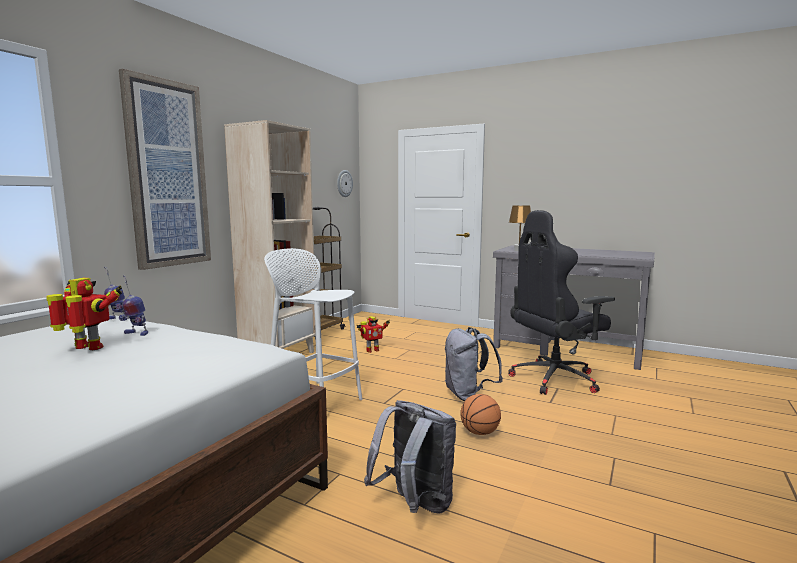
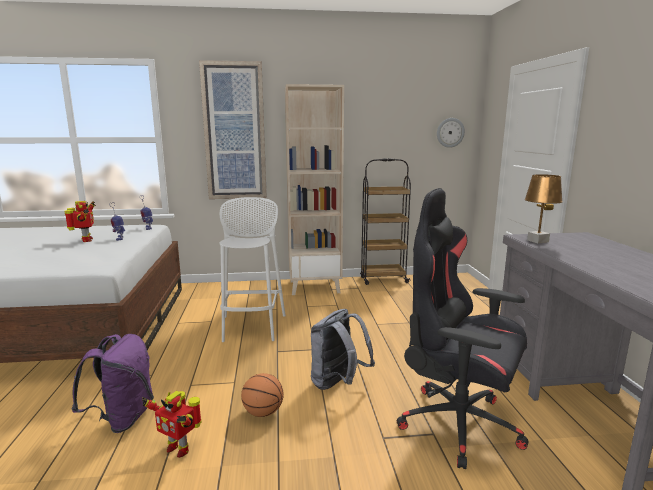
camera: 55 degrees right, 5 degrees up
toy robot [357,316,390,353] -> toy robot moved to [142,391,202,458]
grey backpack [364,400,456,513] -> purple backpack [72,334,154,433]

